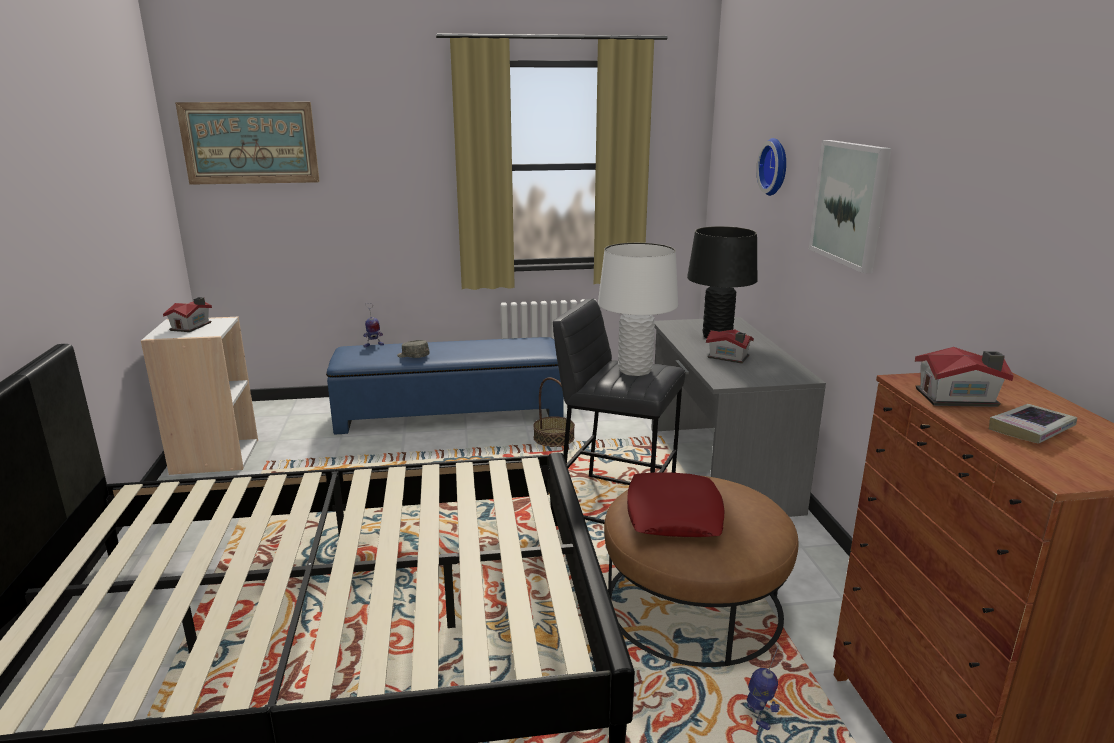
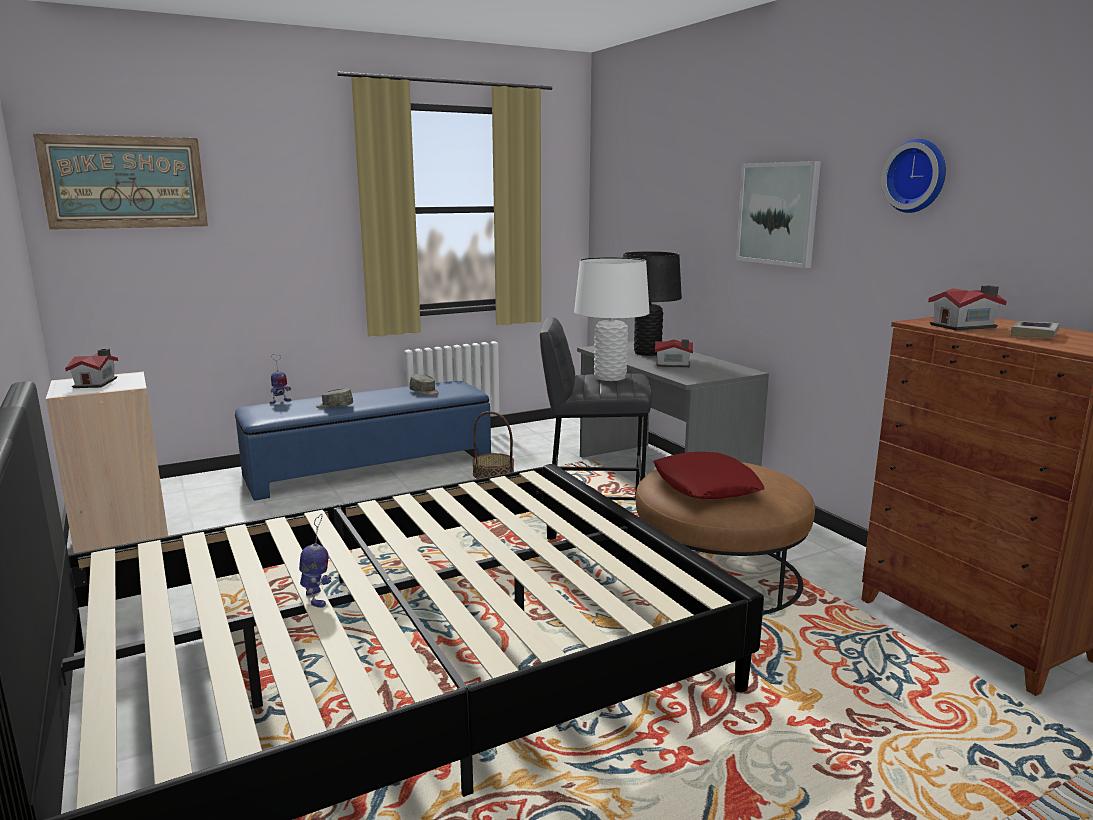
camera: 20 degrees left, 5 degrees down
toy robot [747,646,780,730] -> toy robot moved to [299,514,331,608]
wall clock [757,138,786,196] -> wall clock moved to [882,139,946,213]
none -> grey cap [409,374,439,396]

